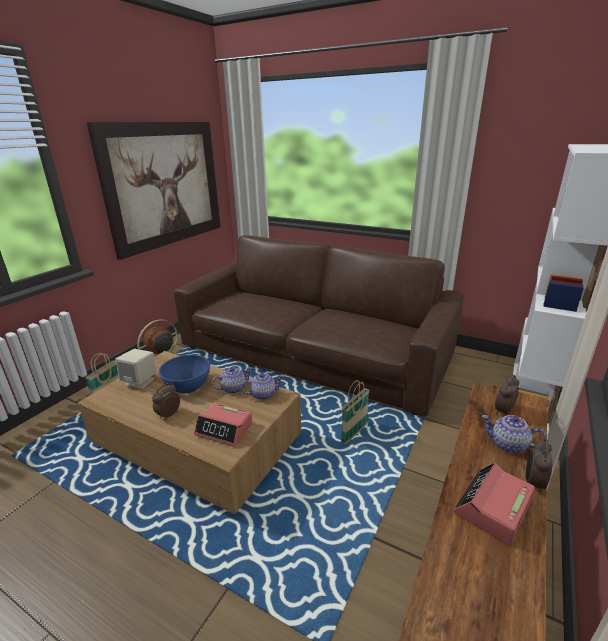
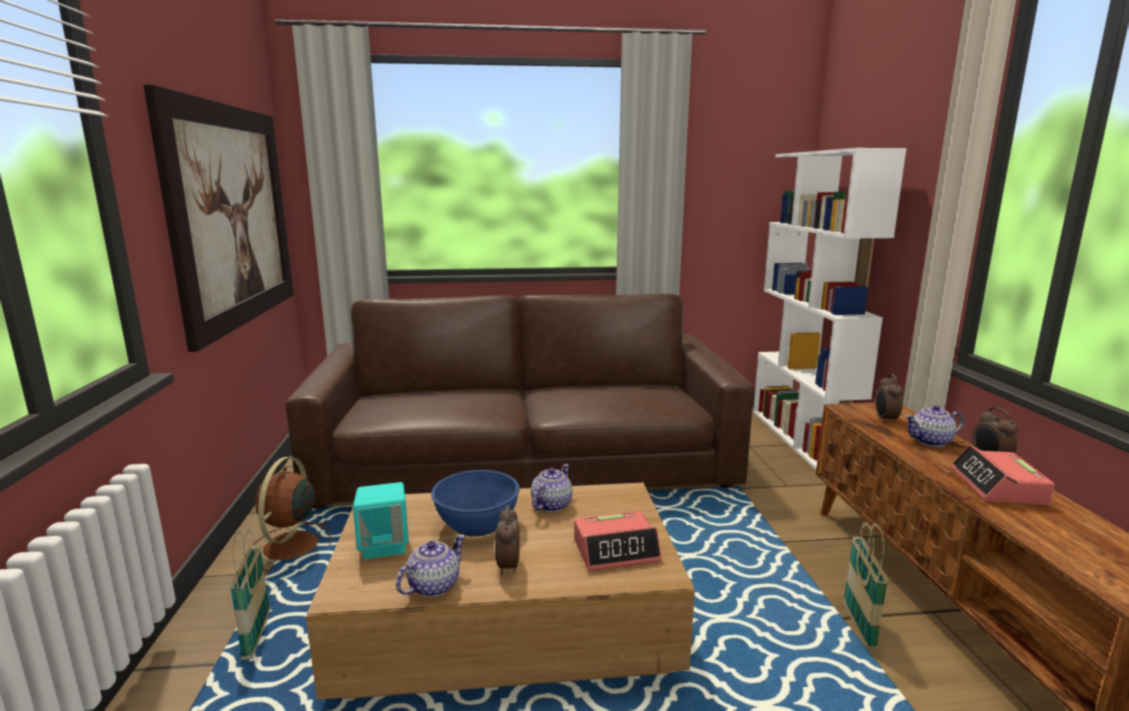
camera: 35 degrees left, 10 degrees down
beige speaker [115,349,156,389] -> turquoise speaker [353,482,409,559]
teapot [241,373,284,400] -> teapot moved to [396,534,465,597]
basket [341,380,369,444] -> basket moved to [843,523,889,649]

